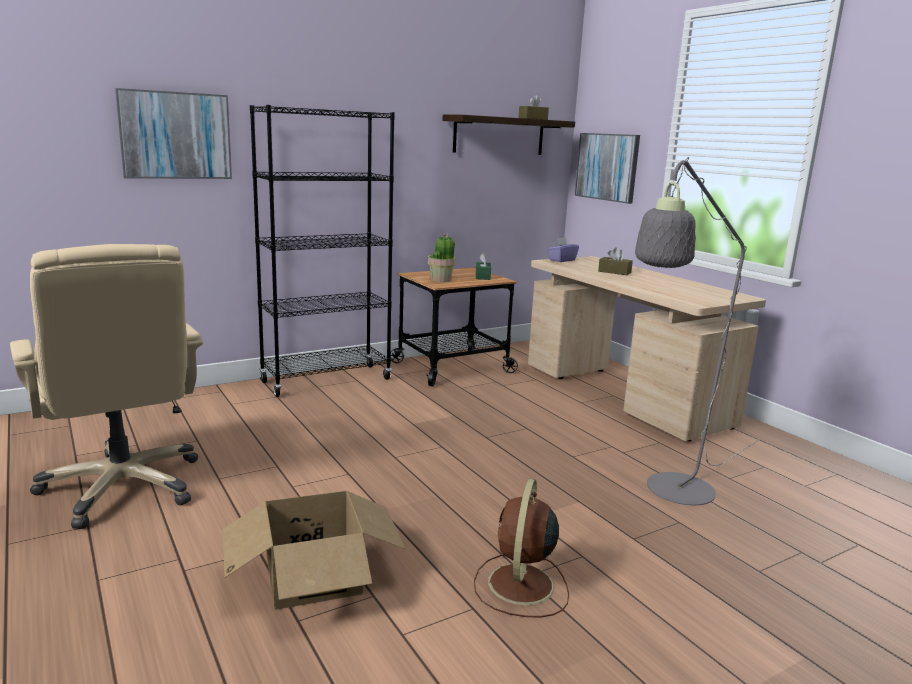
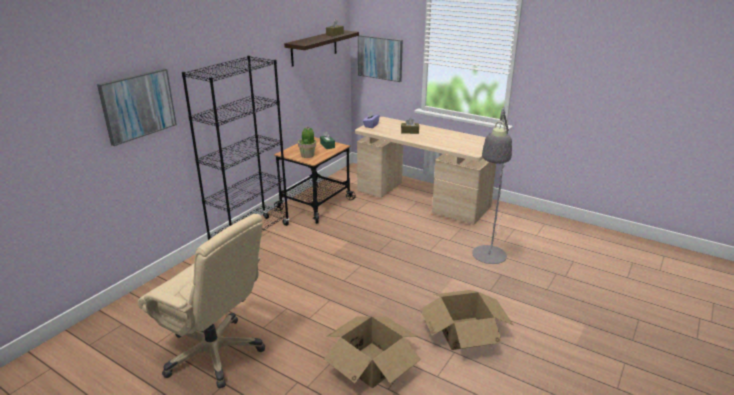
camera: 25 degrees left, 10 degrees up
brown fan [474,479,569,617] -> cardboard box [420,290,513,350]

